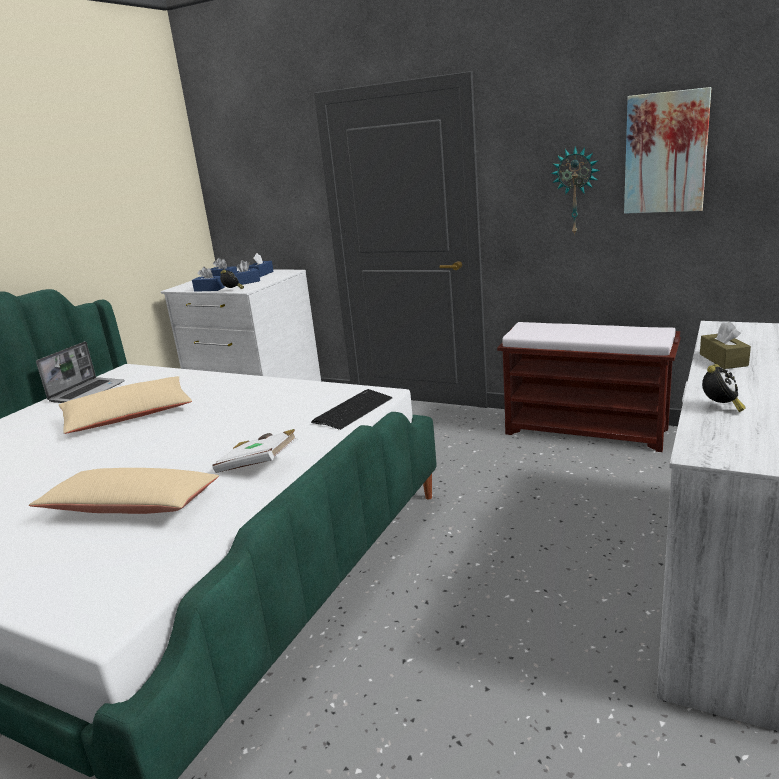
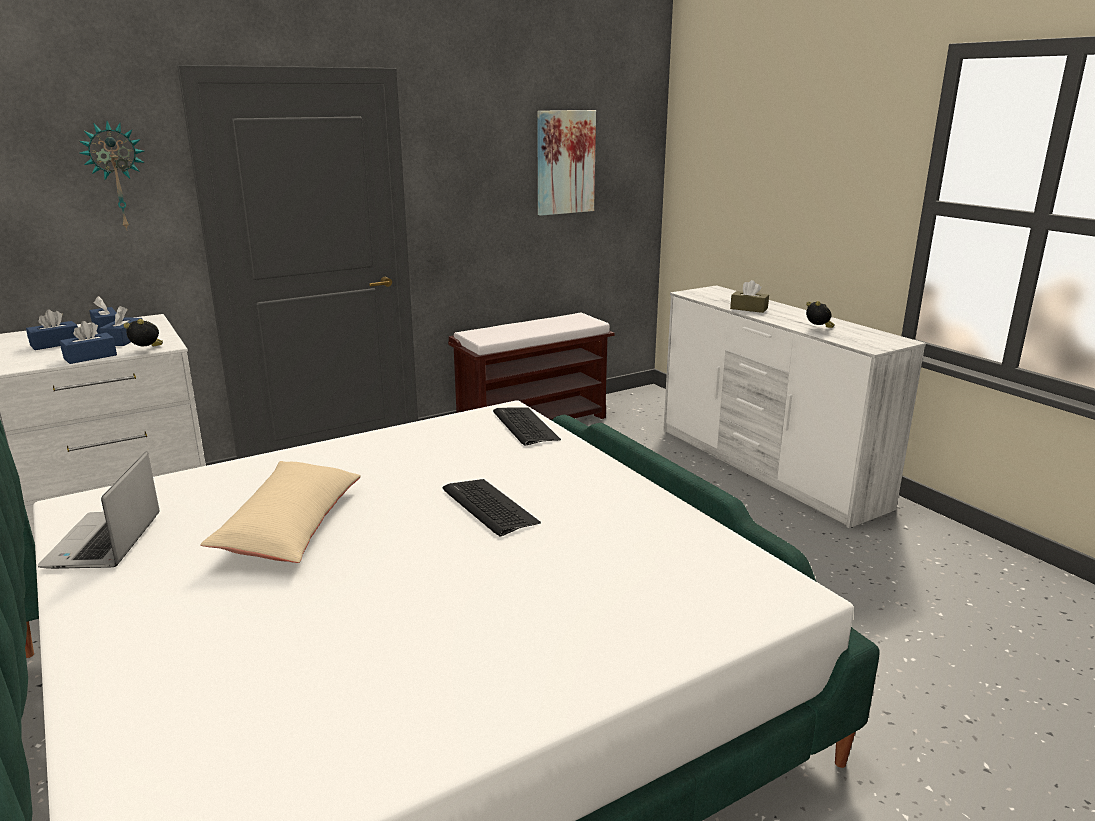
camera: 60 degrees left, 0 degrees up
beige pillow [29,468,219,514] -> none
laptop [36,341,125,403] -> laptop turned 150 degrees counterclockwise [38,451,159,569]
white book [212,429,298,473] -> none
wall clock [551,146,600,236] -> wall clock moved to [79,121,145,230]
none -> keyboard [443,479,541,537]

